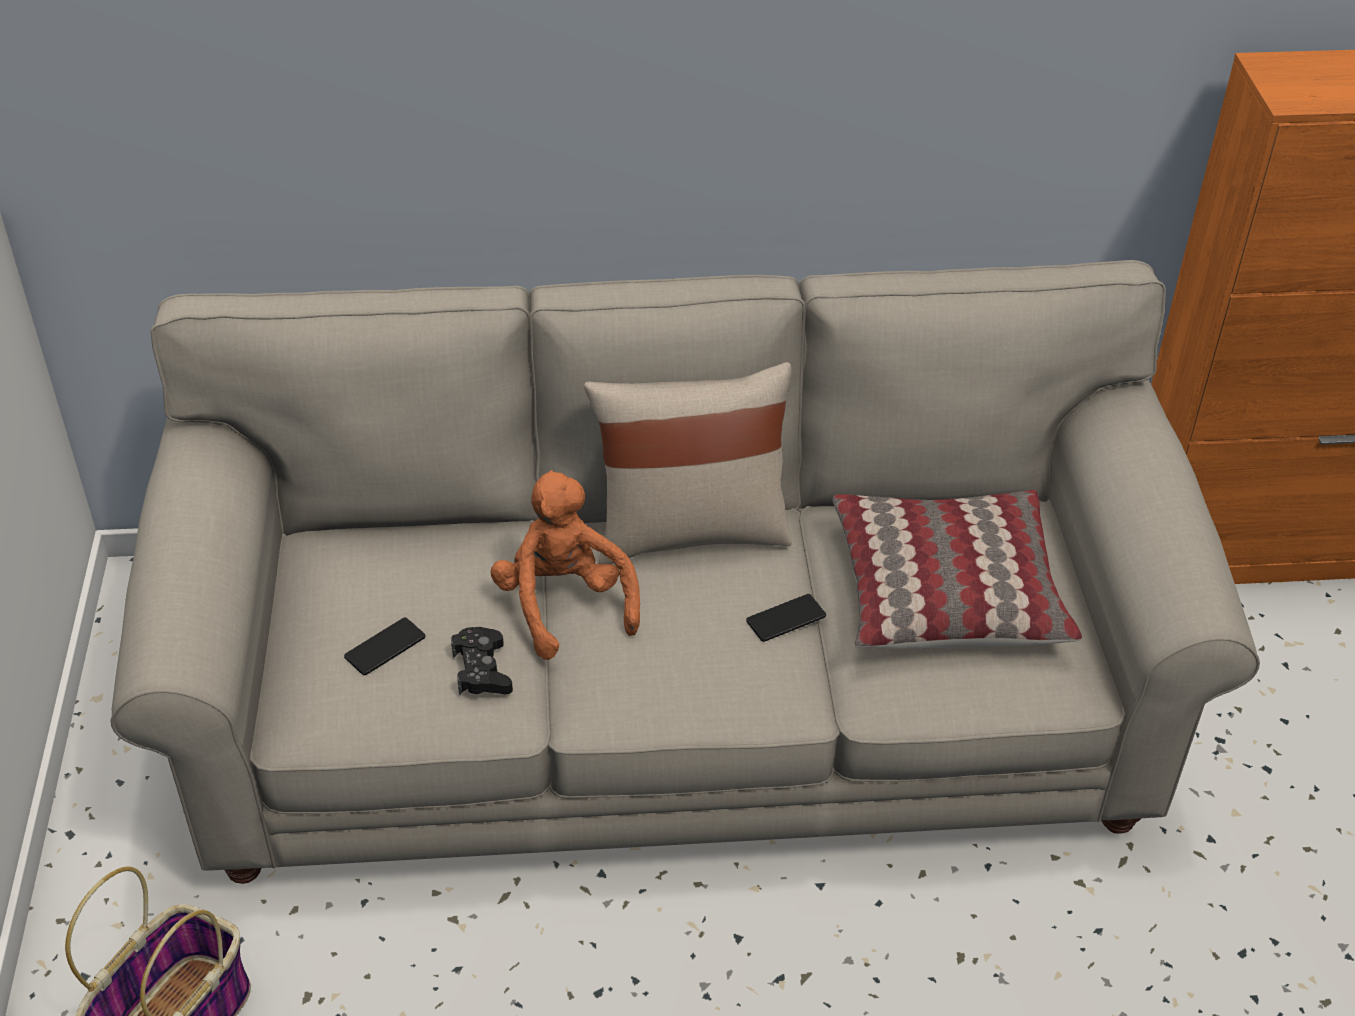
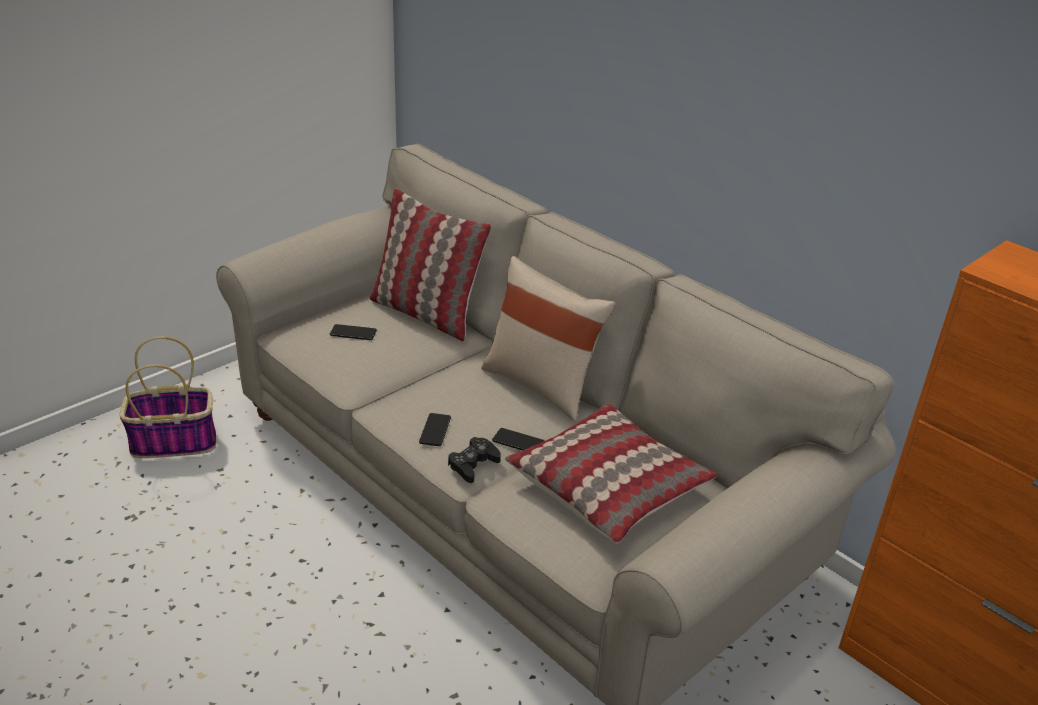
camera: 50 degrees right, 10 degrees down
black game controller [451,627,513,695] -> black game controller moved to [448,437,501,483]
orange plush toy [490,470,640,660] -> none
none -> pillow [369,188,491,341]
none -> phone [419,413,451,446]

